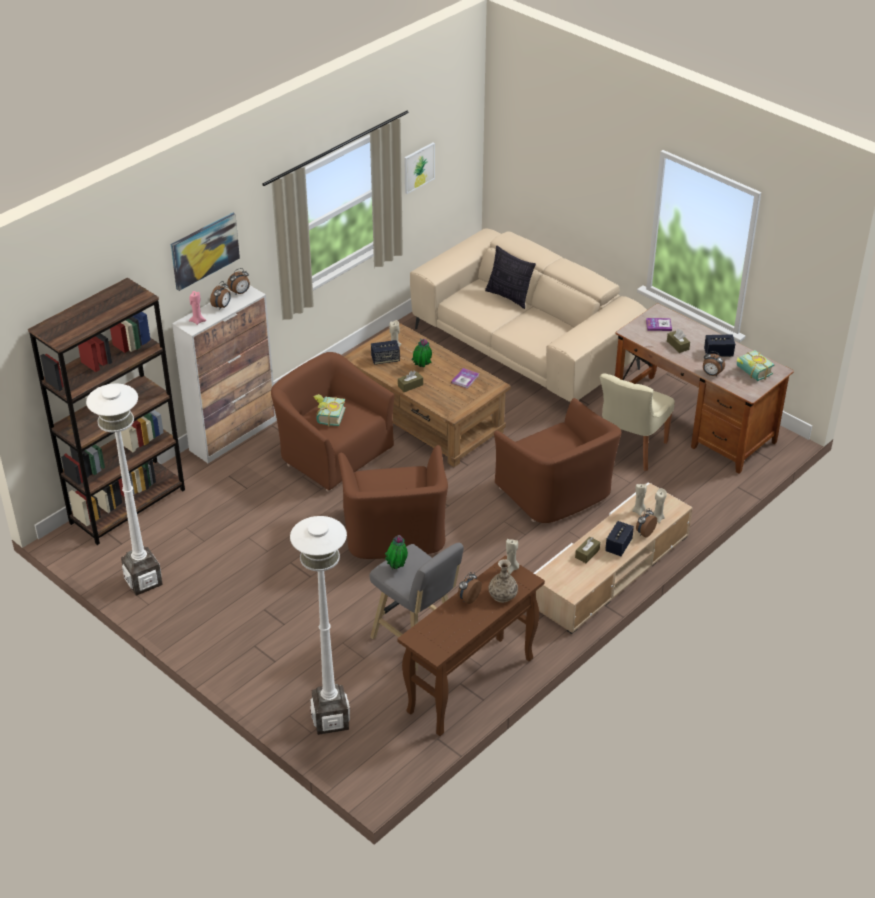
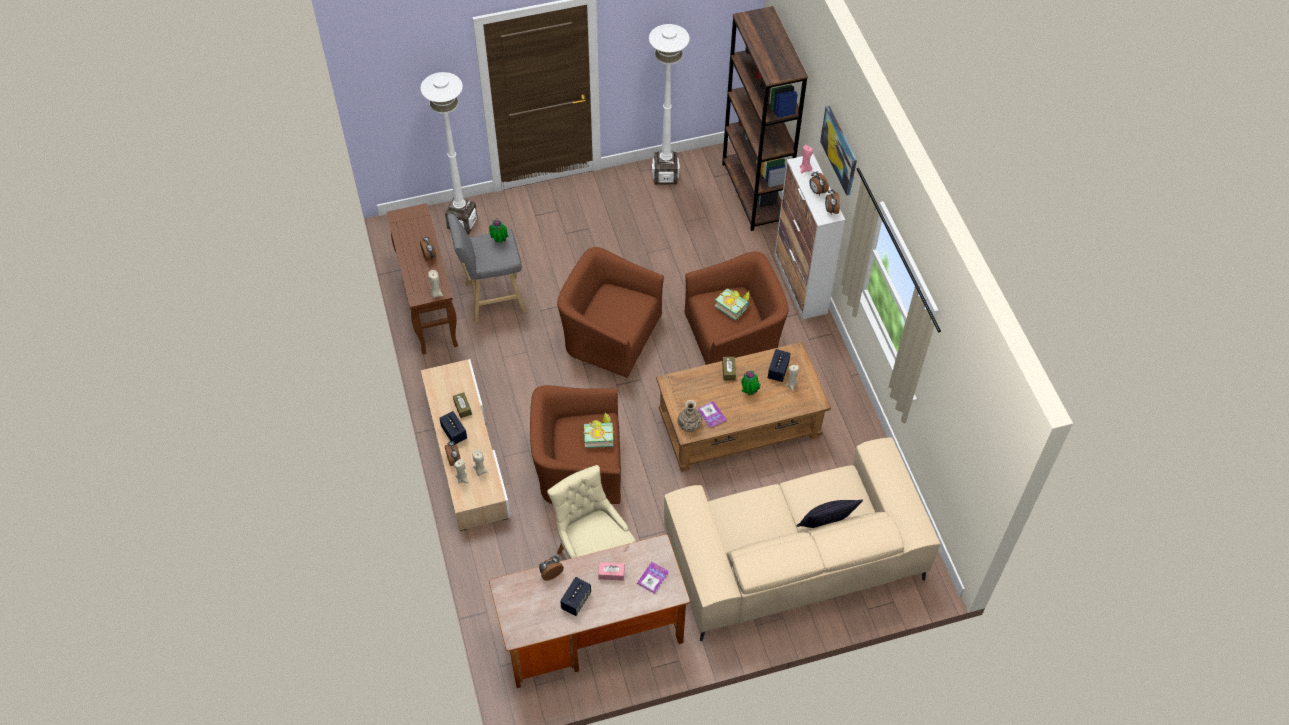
camera: 120 degrees right, 15 degrees up
picture [404,142,435,194] -> none
vase [488,559,518,603] -> vase moved to [677,400,702,432]
brown tissue box [667,329,690,353] -> pink tissue box [598,562,625,581]
book [737,350,775,381] -> book moved to [583,413,615,448]

